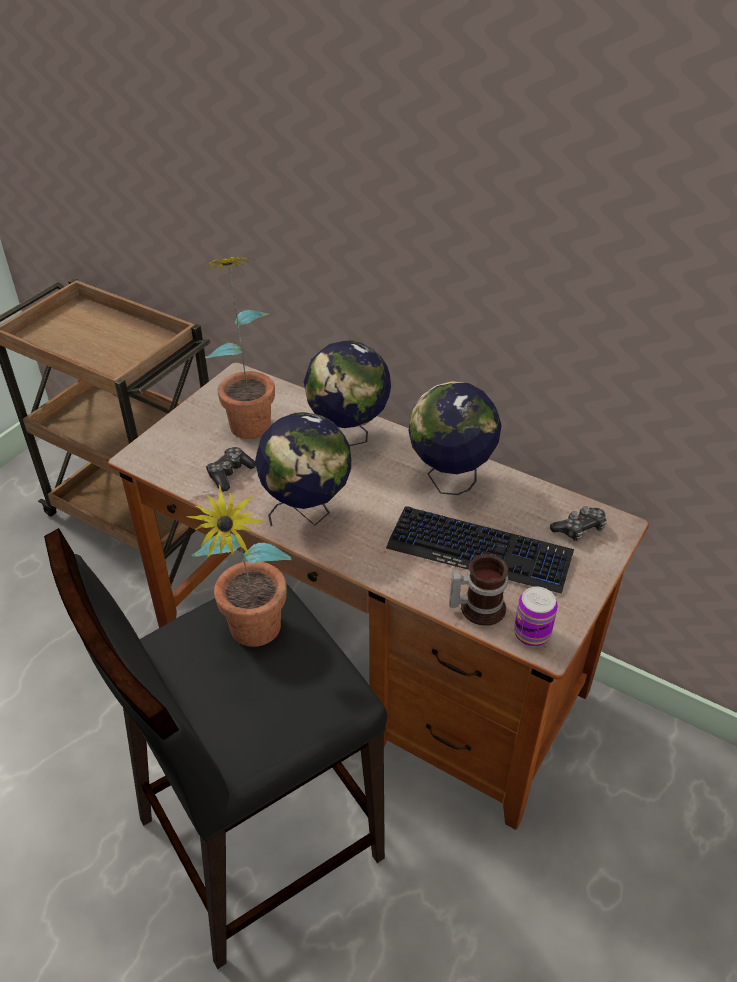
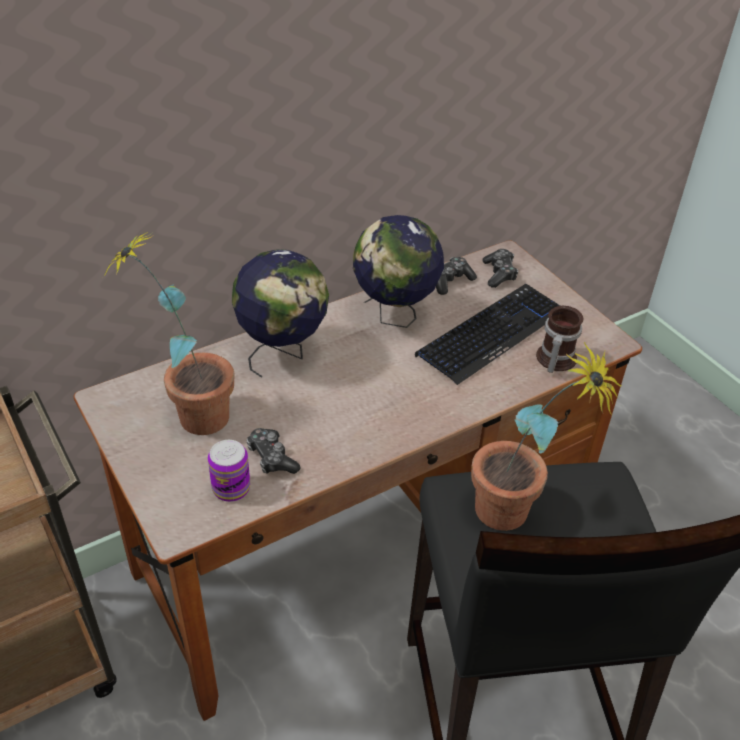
camera: 65 degrees left, 0 degrees up
globe [255,412,351,526] -> none
can [514,587,558,647] -> can moved to [208,440,250,502]
none -> game controller [436,257,477,295]

